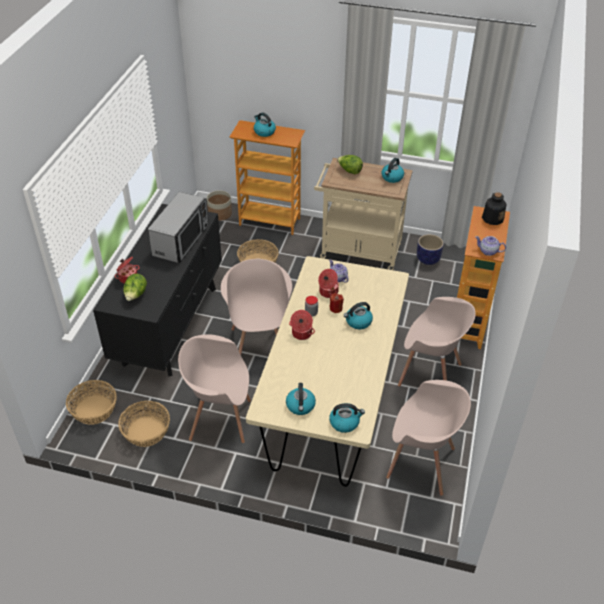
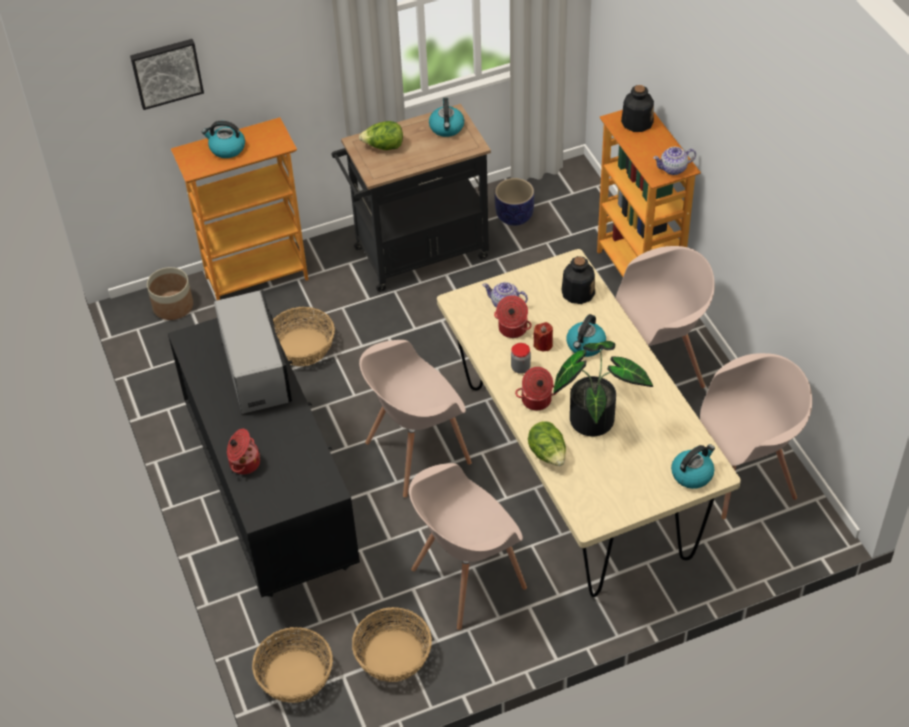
camera: 35 degrees left, 5 degrees up
lettuce [123,274,147,301] -> lettuce moved to [528,421,566,466]
beige chair [221,259,292,355] -> beige chair turned 75 degrees counterclockwise [359,340,472,498]
kettle [286,383,316,415] -> none
beige cart [314,158,413,270] -> black cart [331,104,491,292]
none -> picture [130,39,204,110]
none -> potted plant [553,341,653,436]
none -> bottle [562,256,595,304]

